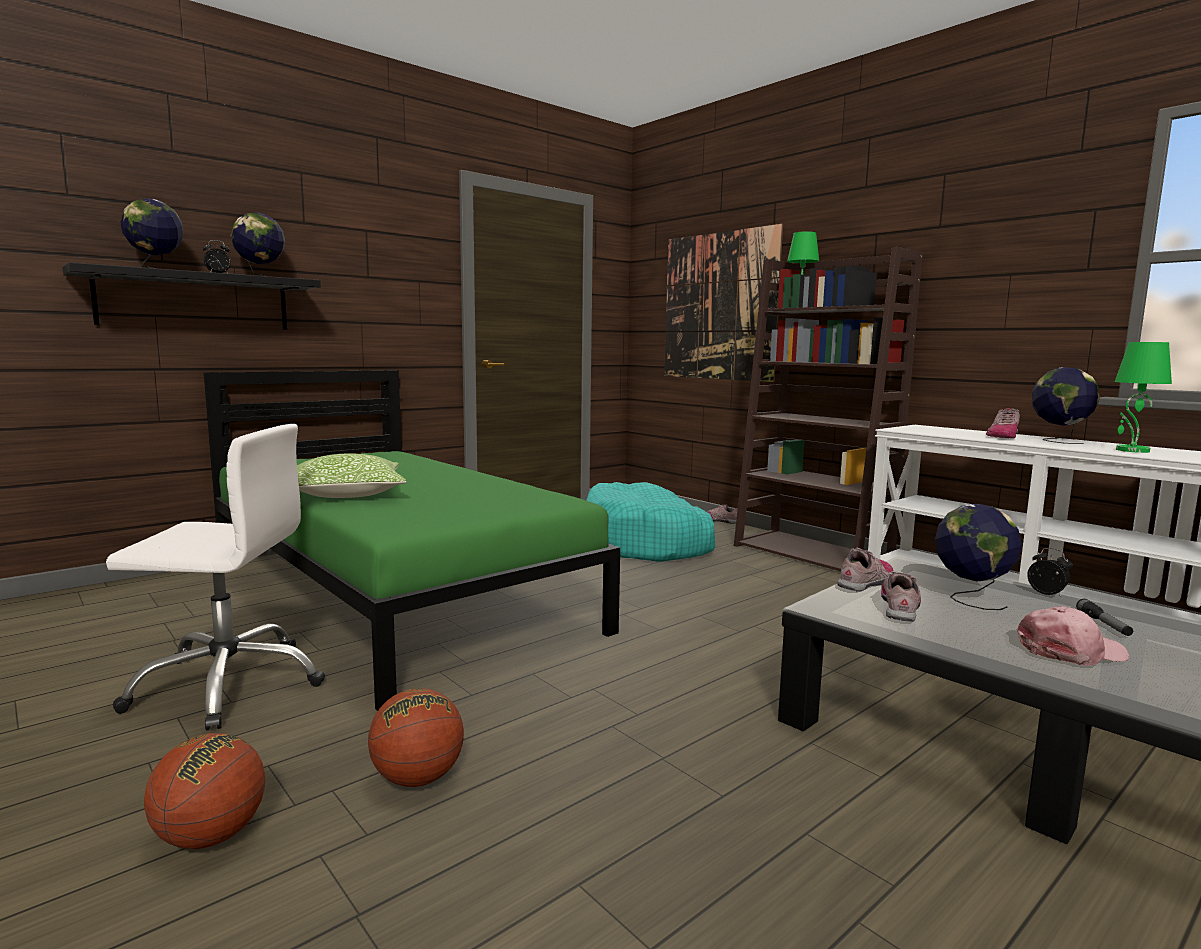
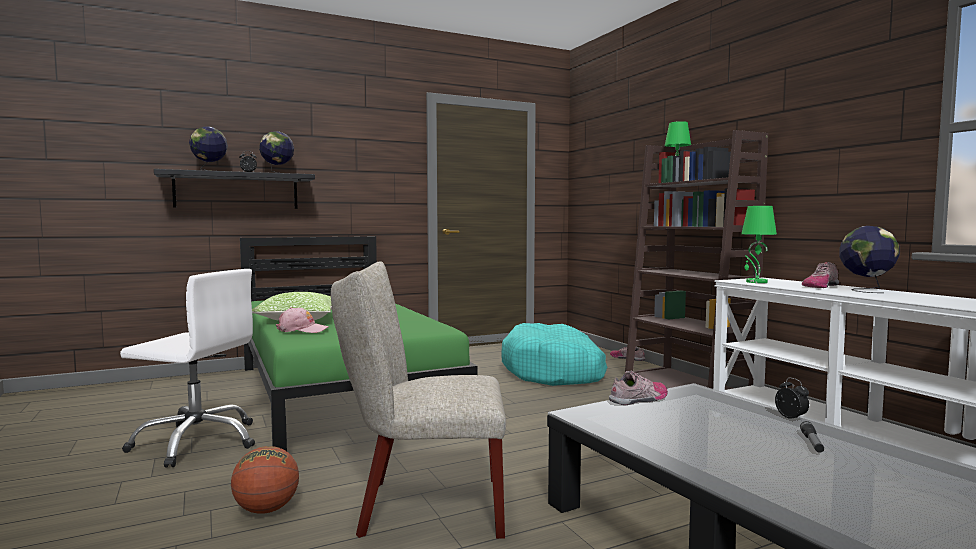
camera: 15 degrees right, 5 degrees down
basketball [144,733,265,849] -> none
picture [664,224,783,382] -> none
shoe [881,571,921,622] -> none
globe [935,504,1022,610] -> none
pink cap [1017,606,1129,666] -> pink cap moved to [276,307,329,333]
green table lamp [1115,342,1172,453] -> green table lamp moved to [741,206,777,283]
none -> beige chair [331,261,506,539]

